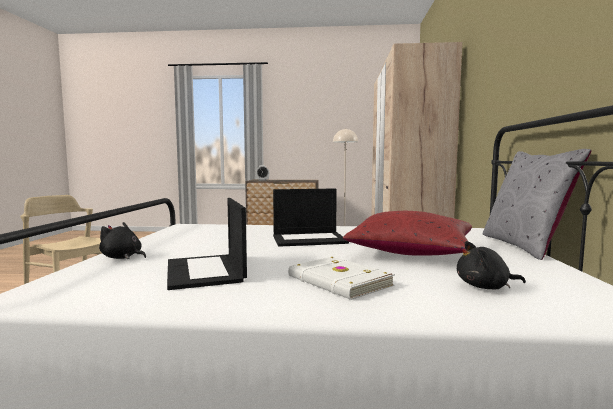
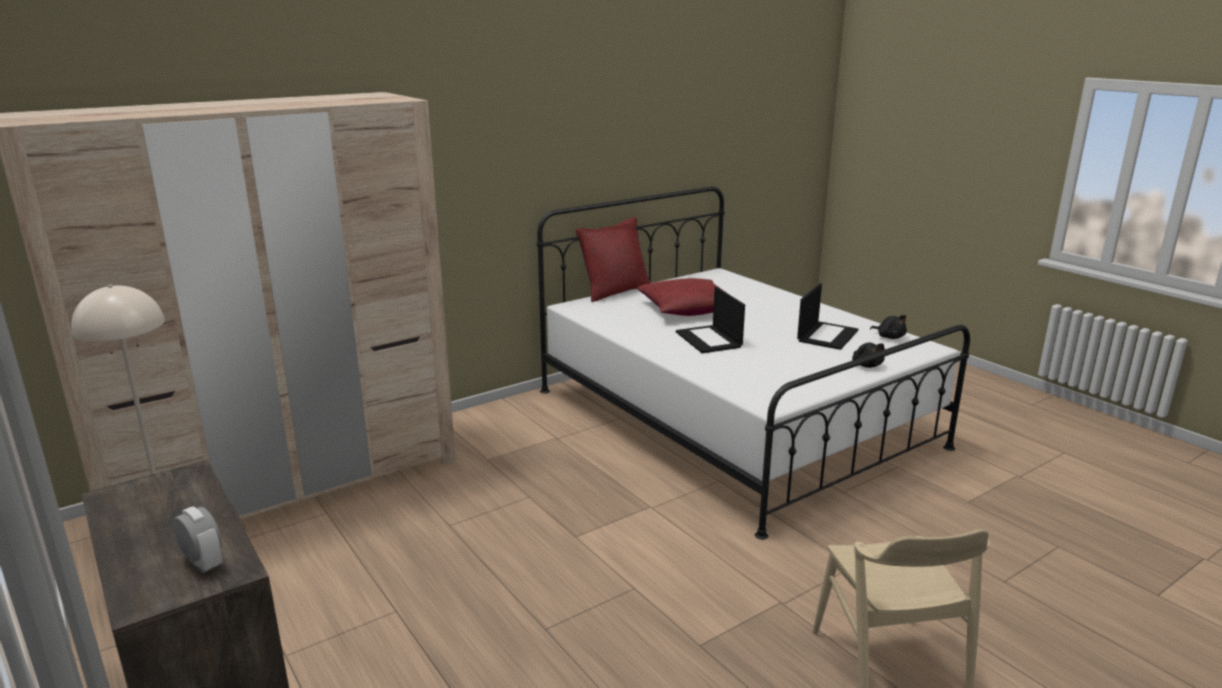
camera: 130 degrees left, 15 degrees up
laptop [273,189,349,247] -> laptop turned 150 degrees counterclockwise [676,287,745,353]
white book [288,257,395,300] -> none
black plush toy [457,241,526,289] -> black plush toy moved to [870,315,907,339]
grey pillow [483,149,592,260] -> red pillow [576,217,651,302]

